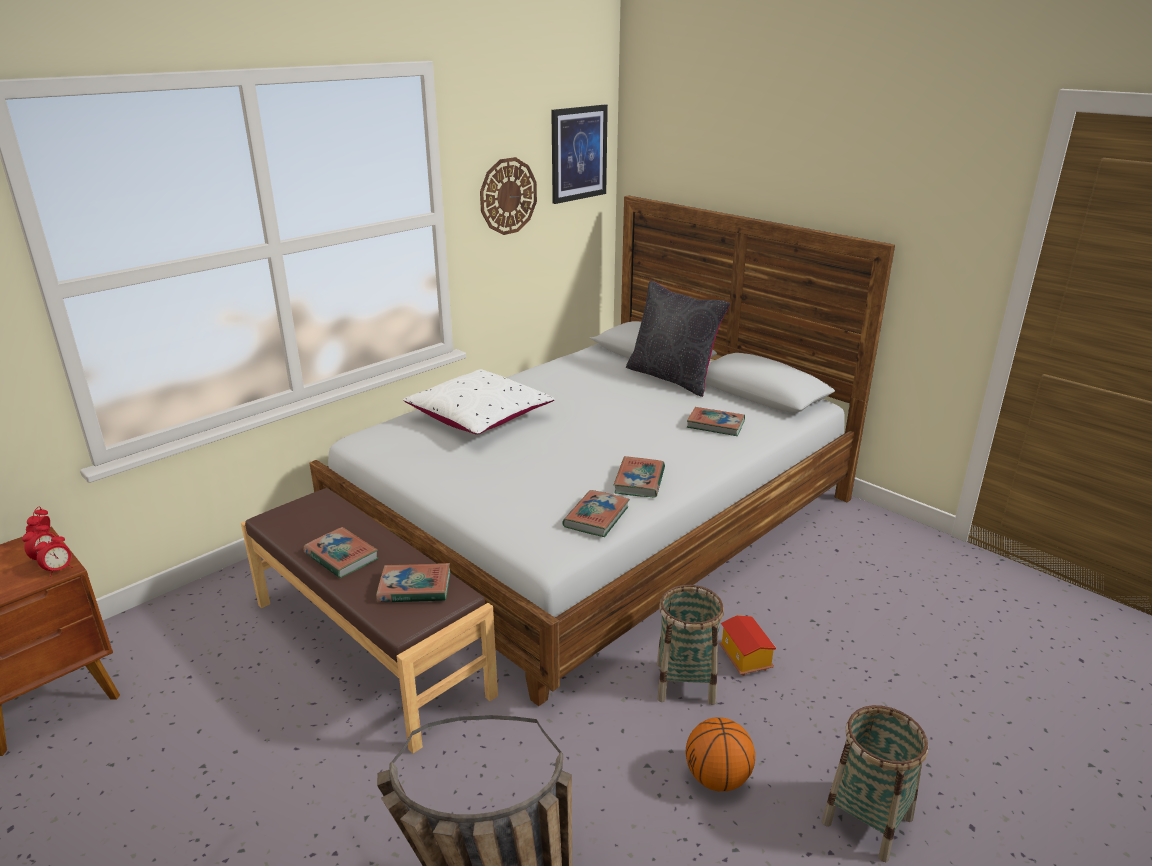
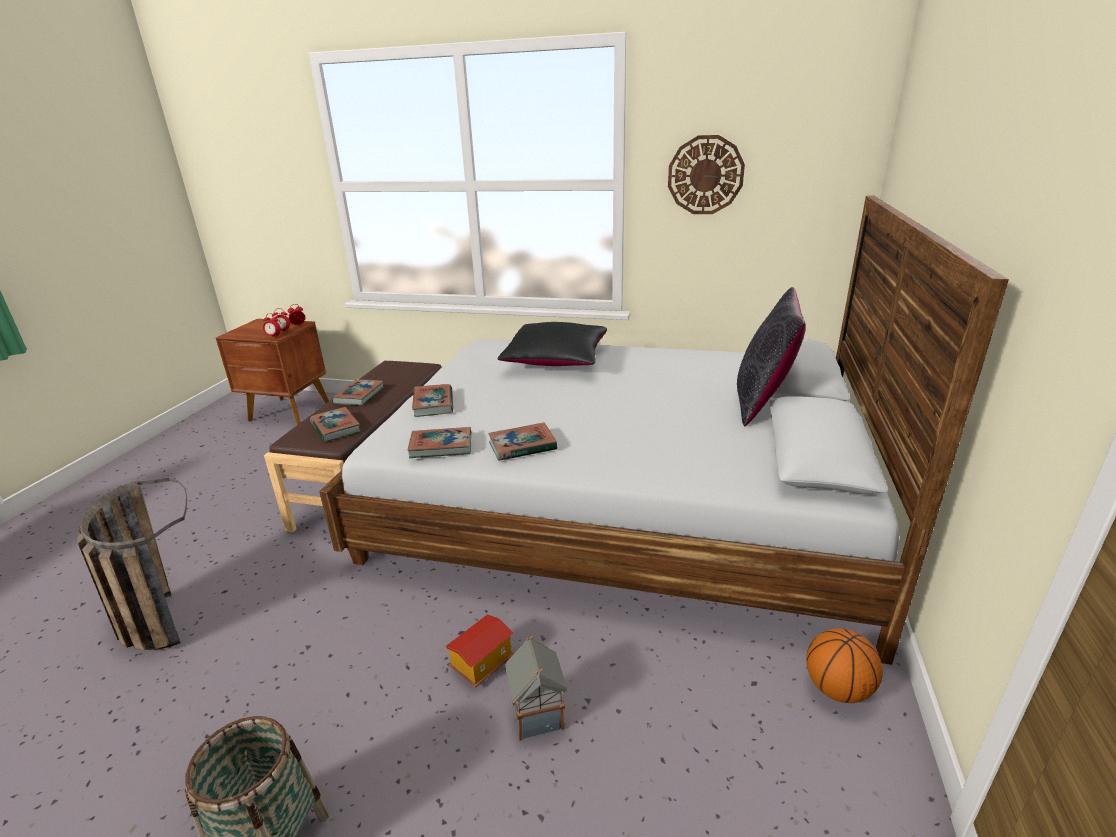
camera: 60 degrees right, 0 degrees up
white pillow [403,369,555,435] -> black pillow [498,322,607,366]
picture [551,105,608,204] -> none
basket [657,585,724,705] -> none
basketball [686,717,755,791] -> basketball moved to [806,628,883,703]
book [687,407,745,436] -> book moved to [412,384,453,417]
none -> toy house [505,635,568,741]

